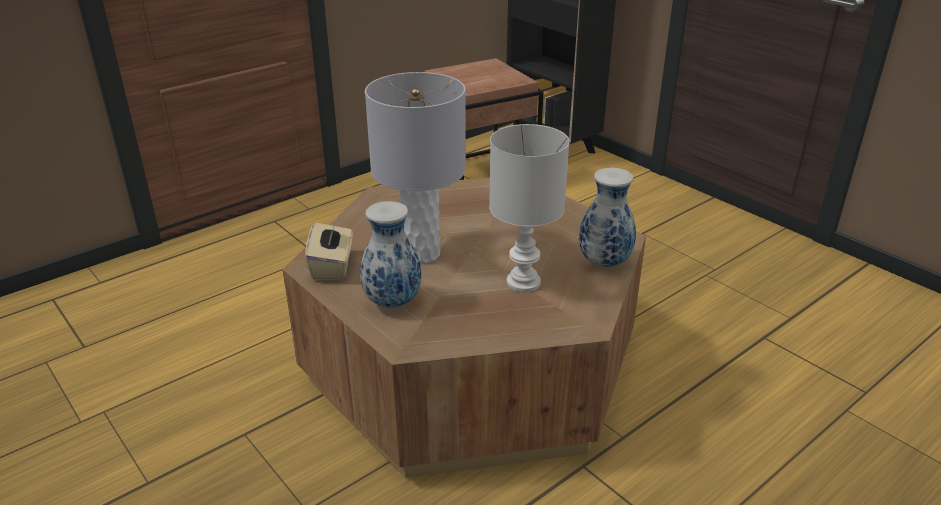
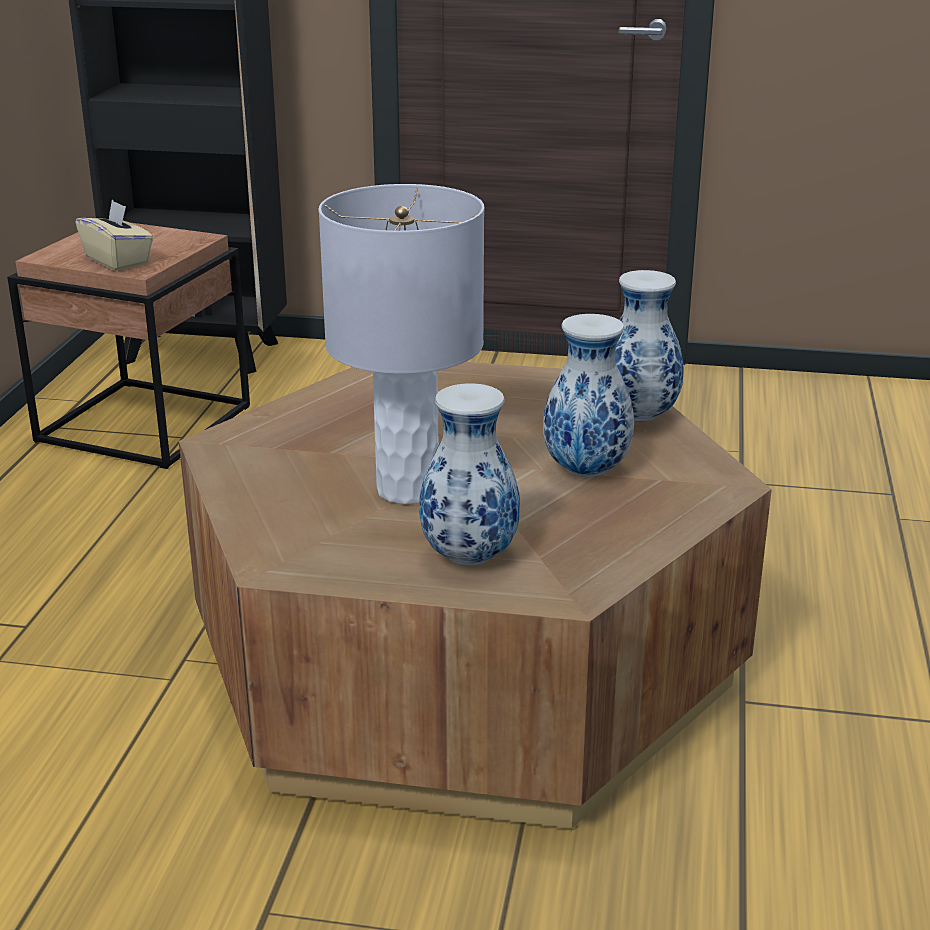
camera: 40 degrees left, 5 degrees down
beige tissue box [305,219,353,280] -> beige tissue box moved to [76,200,154,271]
white table lamp [489,124,570,292] -> vase [543,314,634,477]

